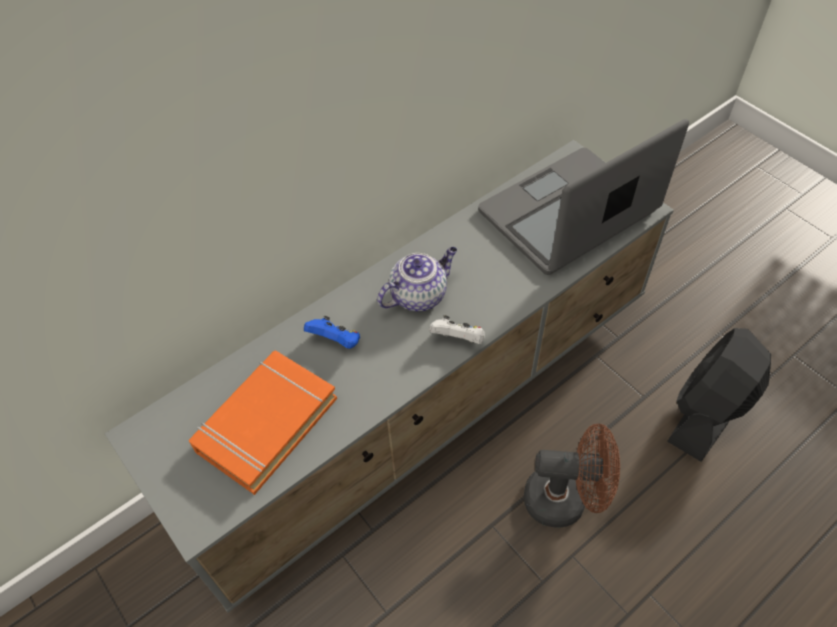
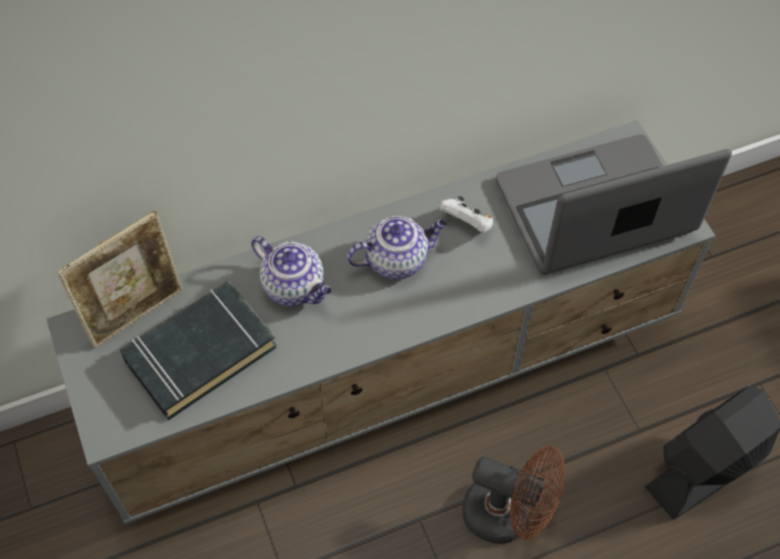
camera: 15 degrees right, 5 degrees up
orange book [189,351,337,495] -> black book [120,282,277,420]
blue game controller [304,316,360,349] -> teapot [251,236,332,307]
white game controller [429,315,485,344] -> white game controller moved to [438,196,493,233]
none -> picture frame [56,211,183,348]

